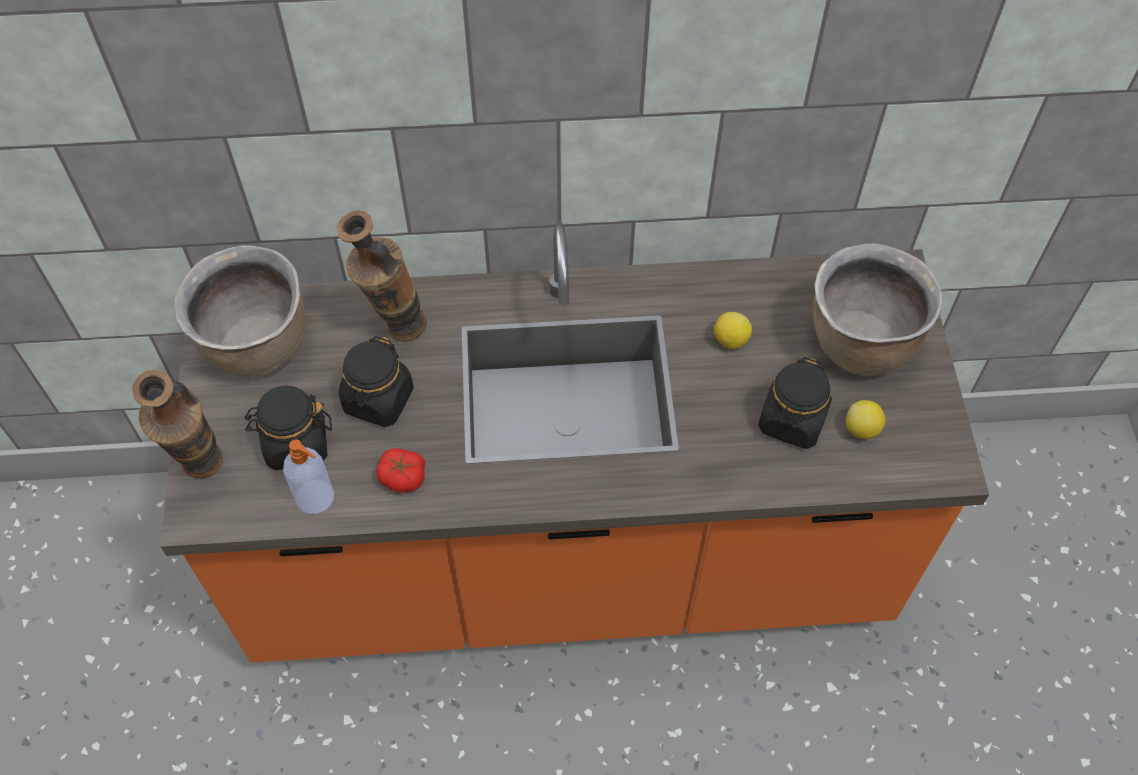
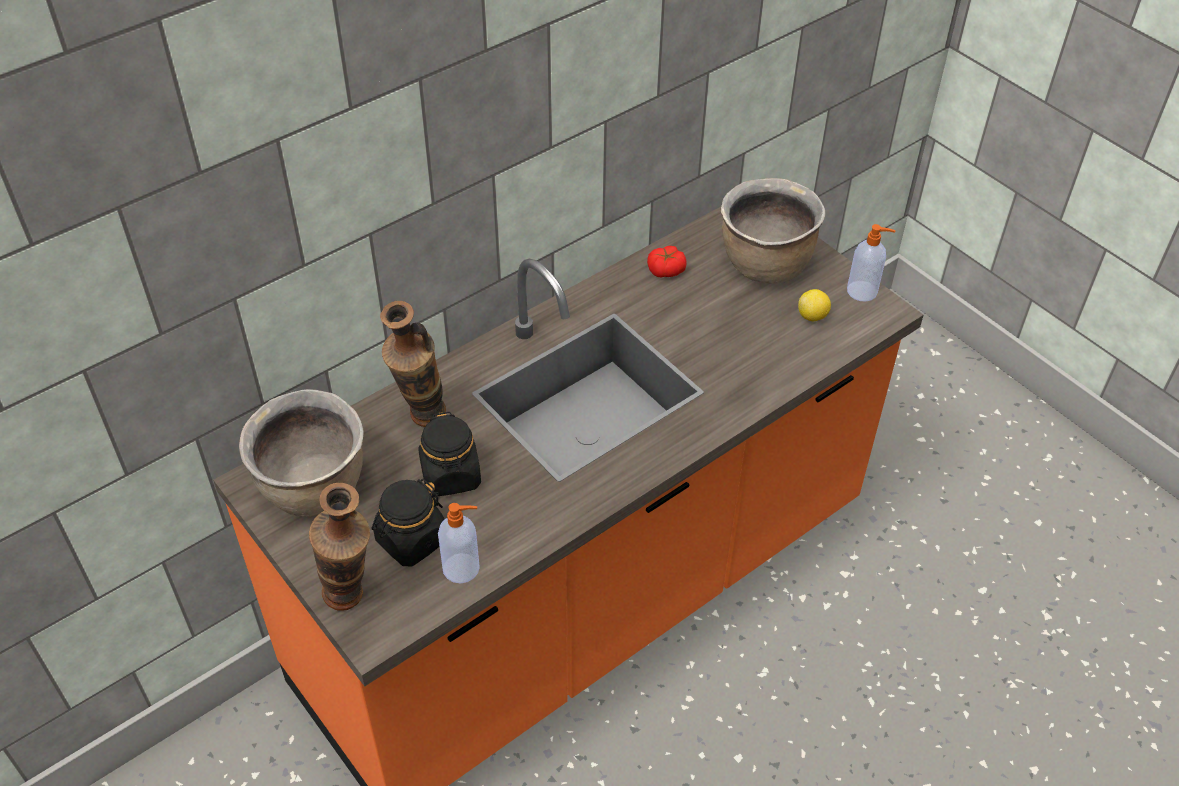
camera: 35 degrees left, 10 degrees down
tomato [376,448,425,493] -> tomato moved to [647,246,687,277]
lemon [714,312,752,349] -> none
black jar [758,357,832,449] -> none
none -> soap dispenser [847,224,896,302]

